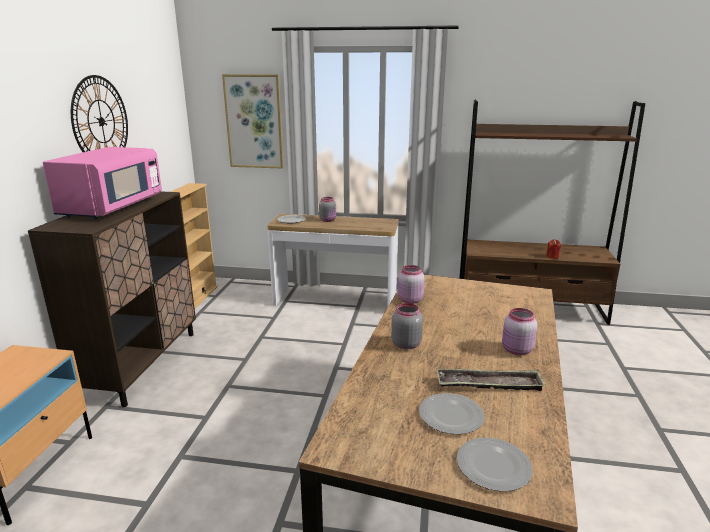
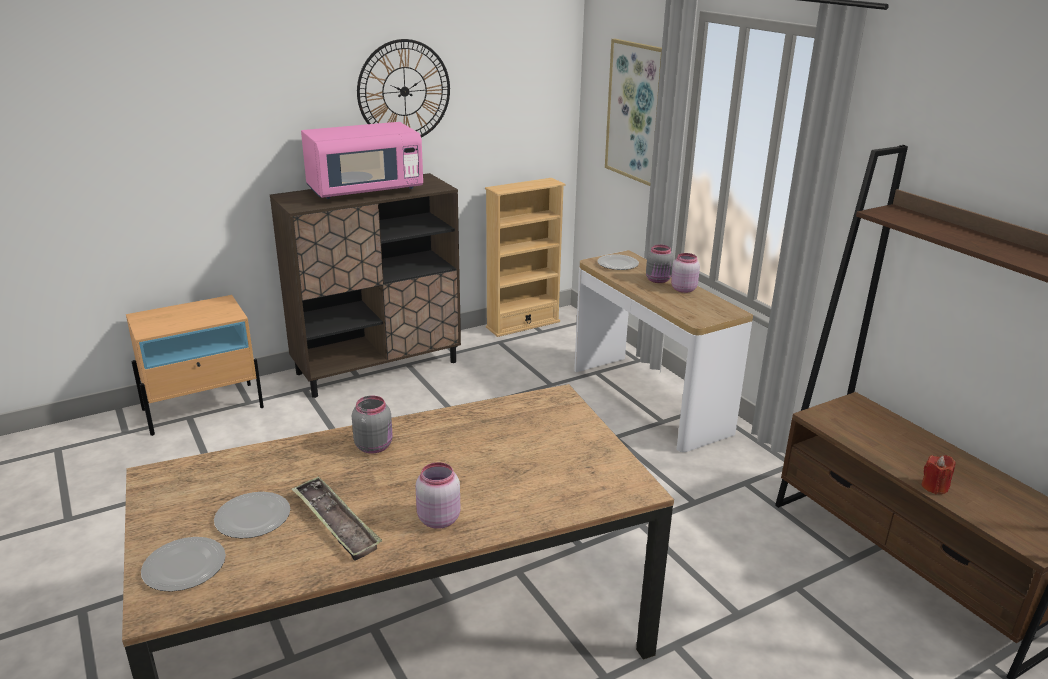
camera: 50 degrees right, 5 degrees up
pink jar [398,265,425,304] -> pink jar moved to [671,253,700,293]

